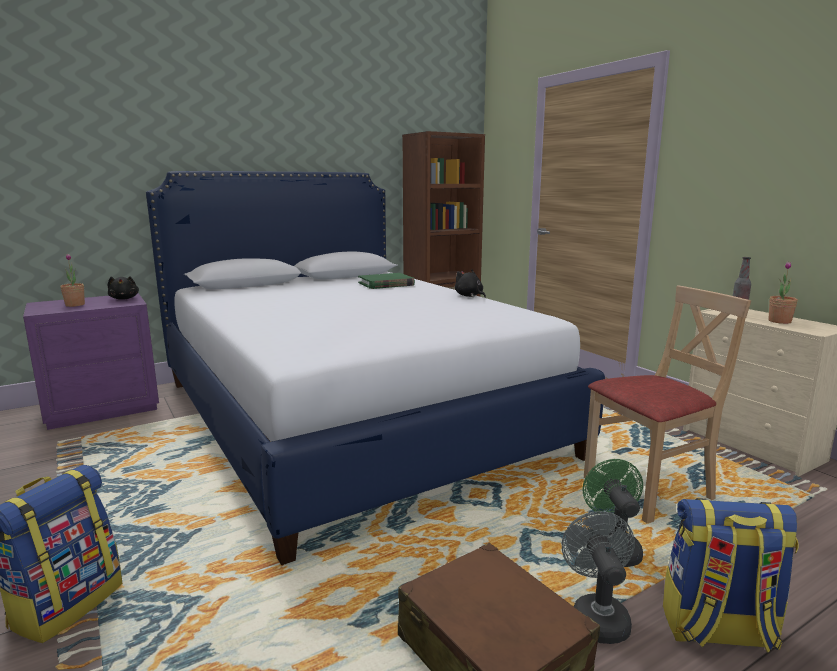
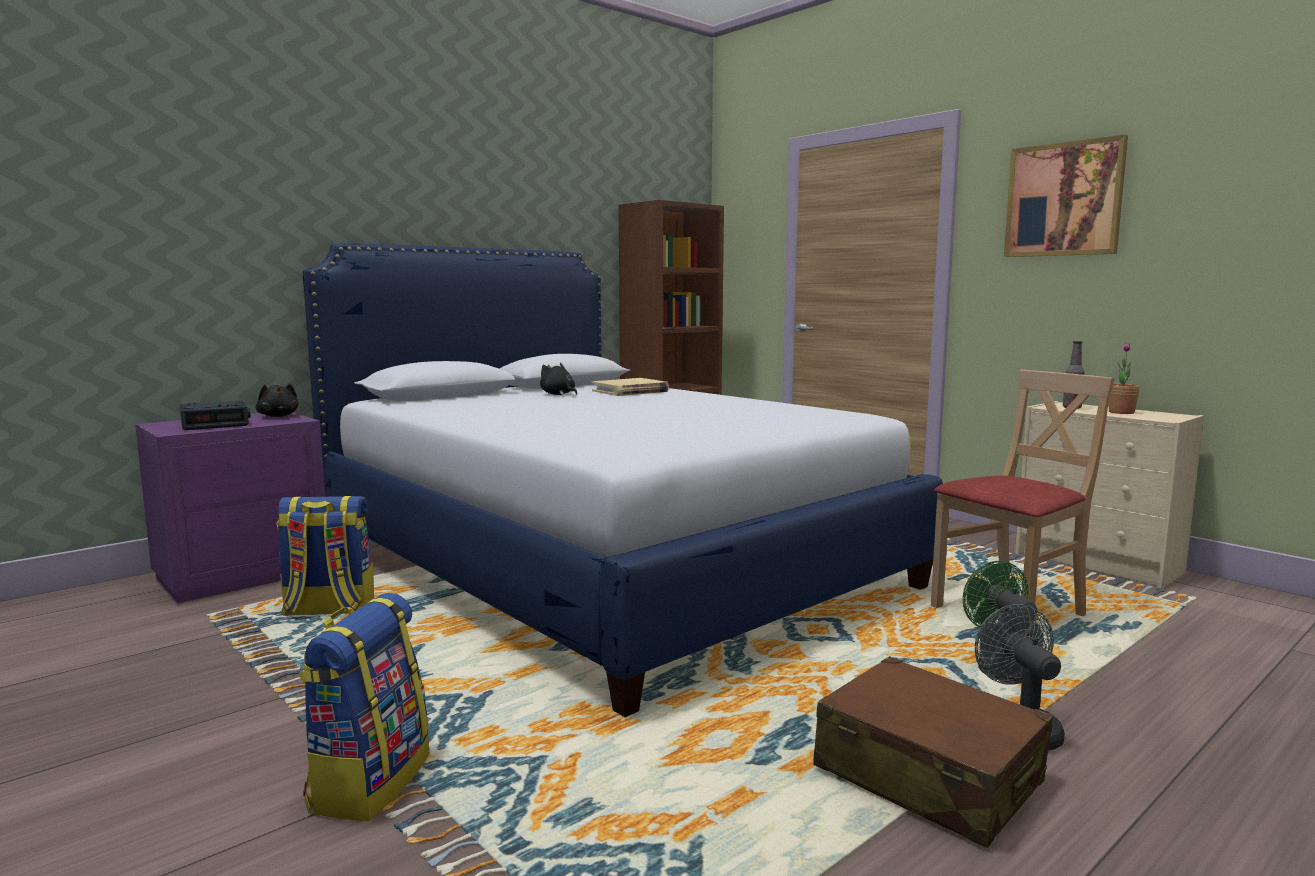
camera: 10 degrees left, 5 degrees down
potted plant [60,254,85,307] -> alarm clock [180,401,251,430]
green book [358,273,415,289] -> beige book [592,378,669,396]
black plush toy [455,270,486,298] -> black plush toy moved to [540,363,577,395]
backpack [663,498,799,653] -> backpack moved to [277,496,374,616]
none -> picture [1004,135,1128,257]

